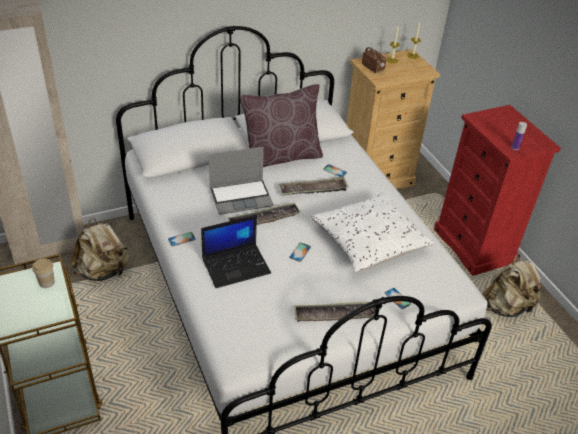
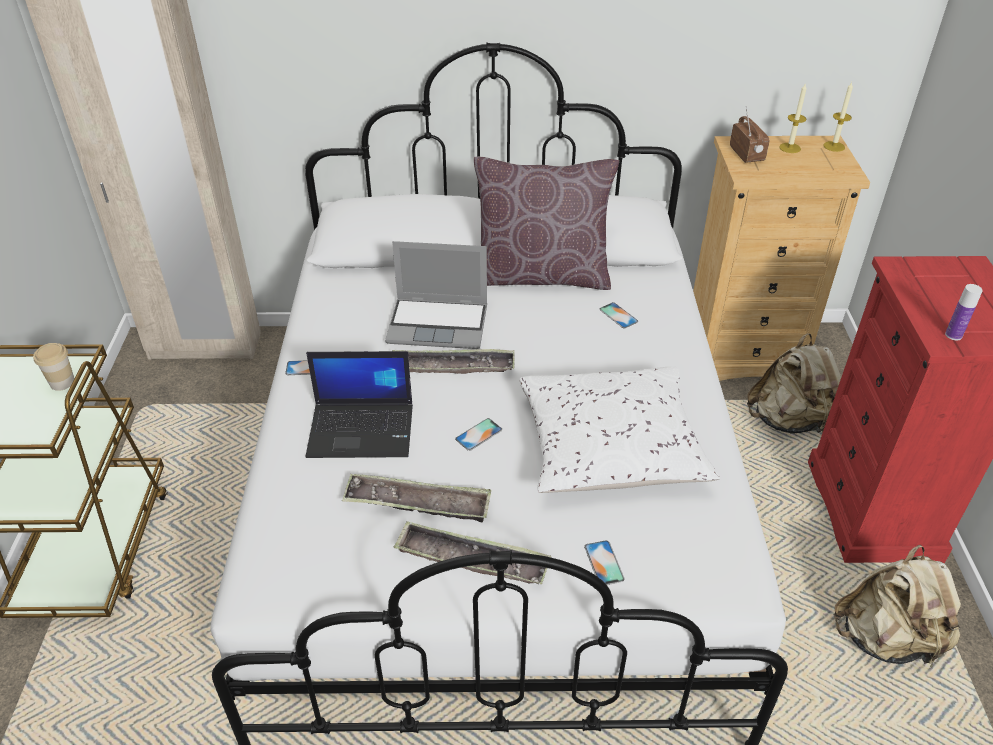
camera: 25 degrees right, 0 degrees up
beige backpack [71,218,130,281] -> beige backpack moved to [747,333,841,434]
tray [279,176,348,196] -> tray moved to [342,474,491,522]

